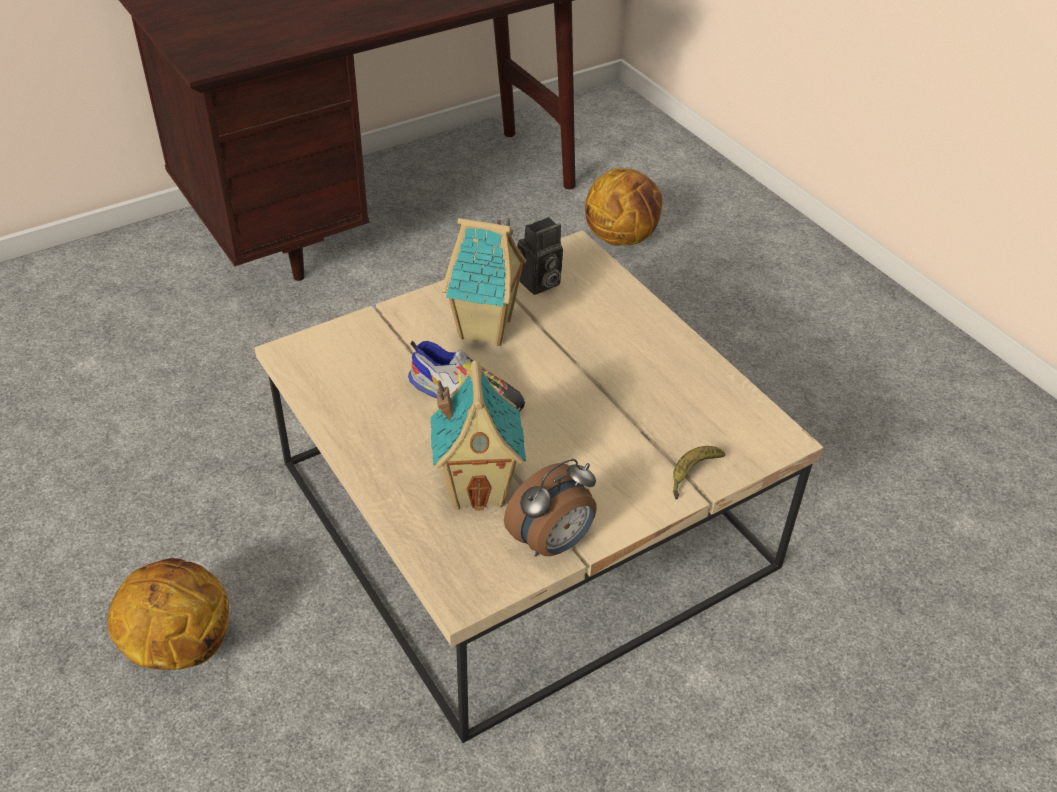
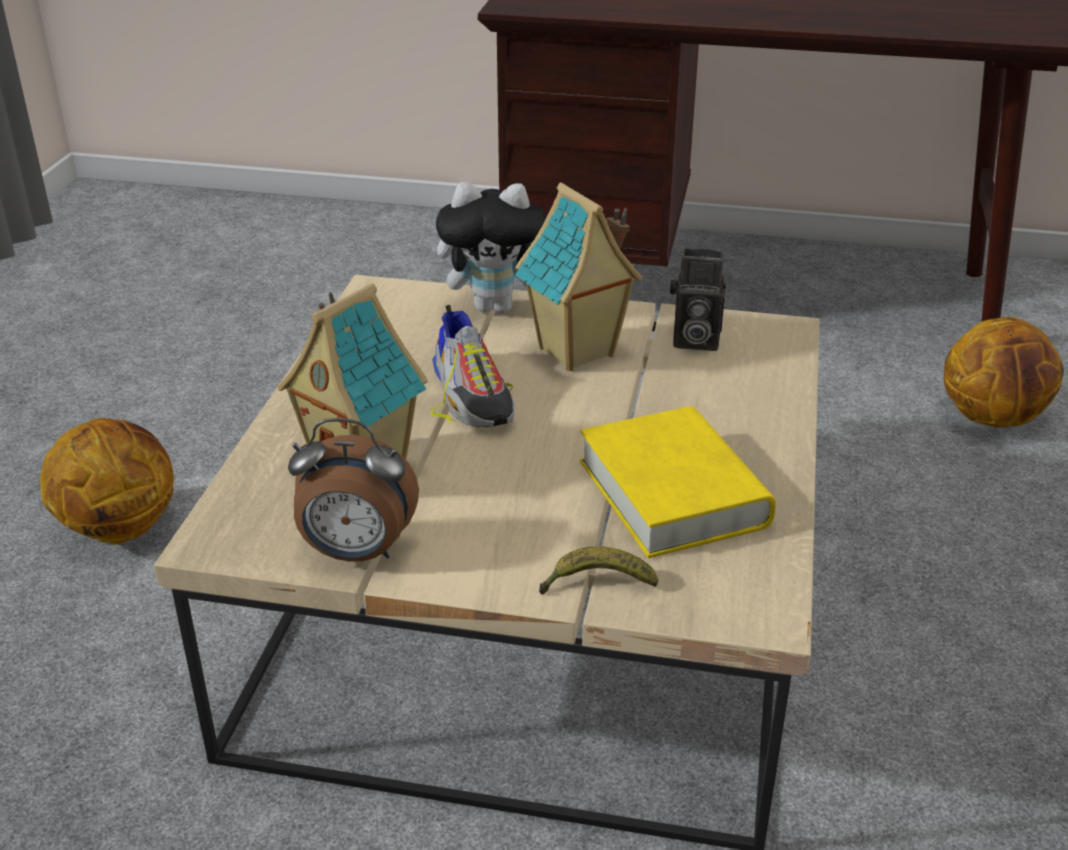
camera: 45 degrees right, 10 degrees down
none -> plush toy [436,182,546,313]
none -> yellow book [580,407,776,558]

